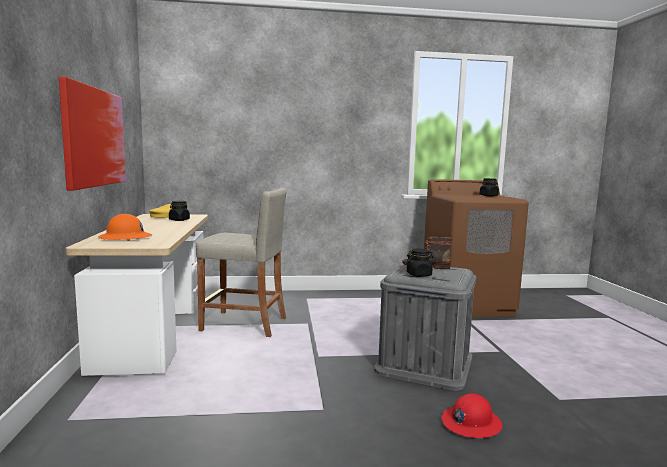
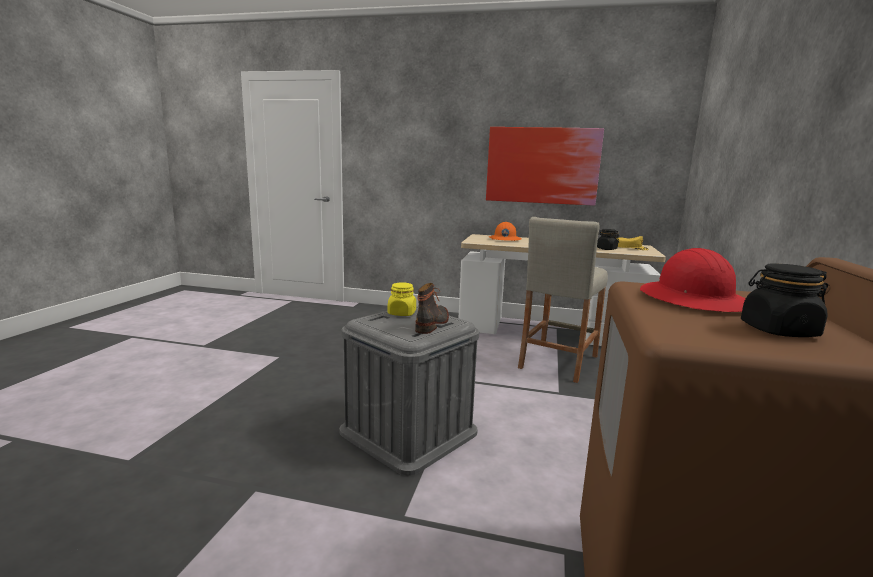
camera: 110 degrees right, 5 degrees up
black jar [406,249,435,277] -> yellow jar [388,282,416,316]
red hard hat [442,393,502,438] -> red hard hat moved to [640,248,746,312]

